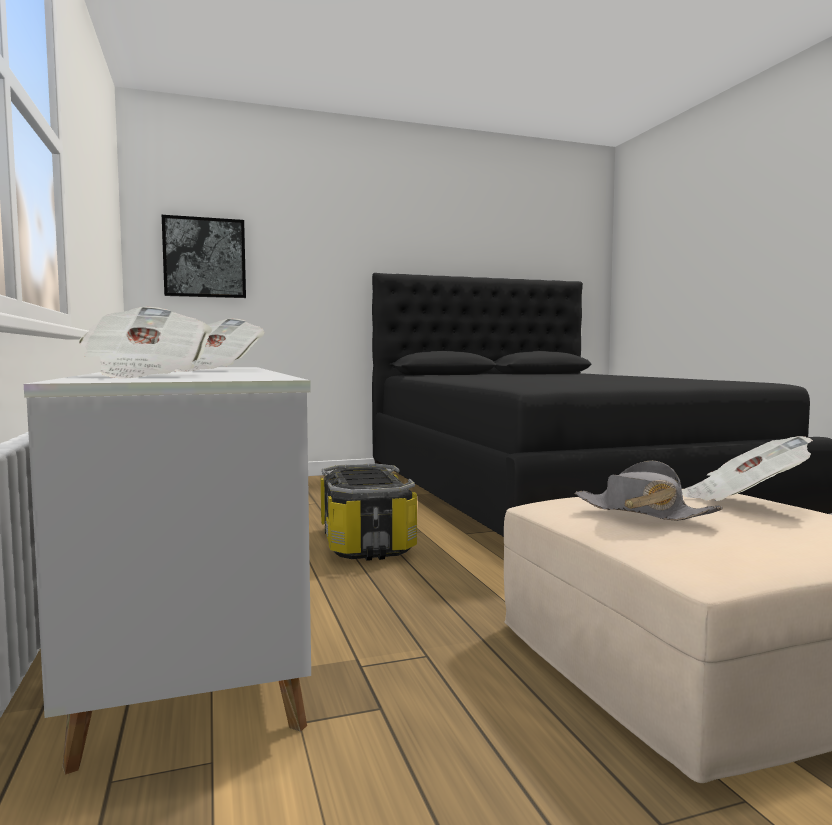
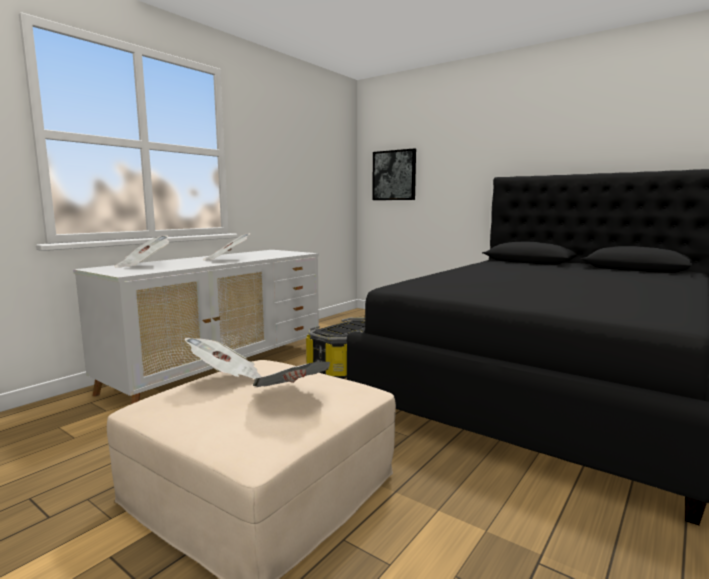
camera: 55 degrees right, 5 degrees up
grey hat [575,461,723,521] -> newspaper [184,338,261,379]

